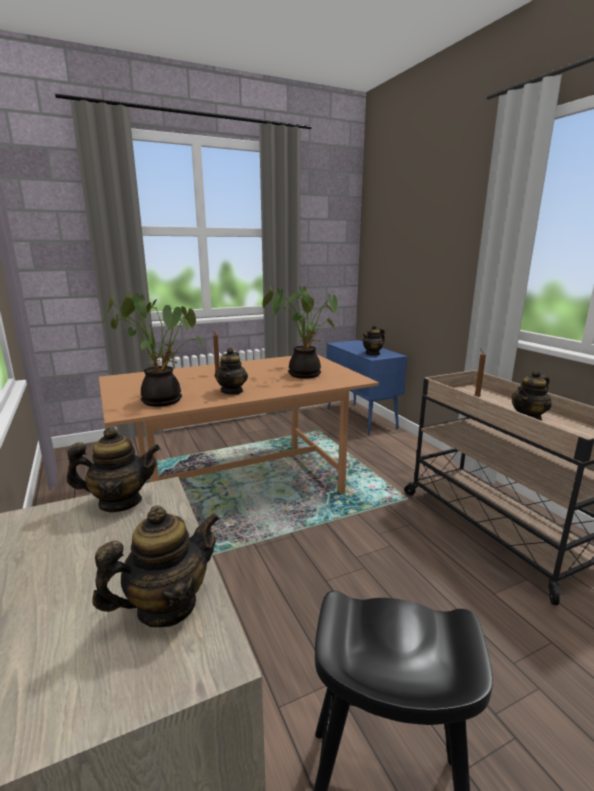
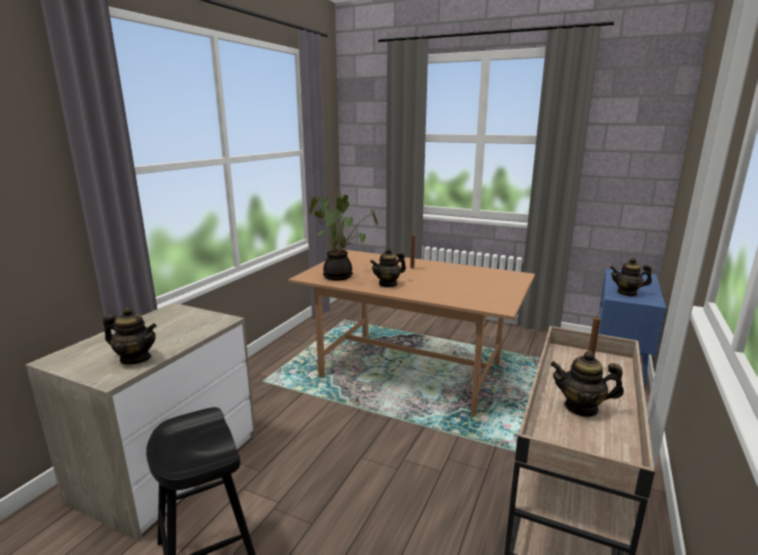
camera: 50 degrees right, 0 degrees up
teapot [67,427,160,512] -> none
potted plant [262,285,338,379] -> none

